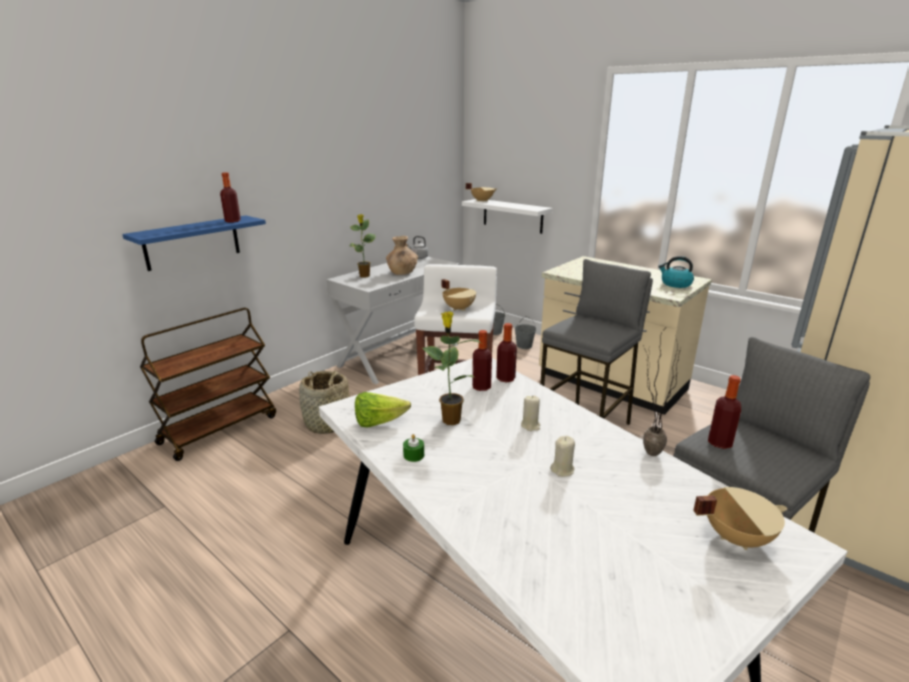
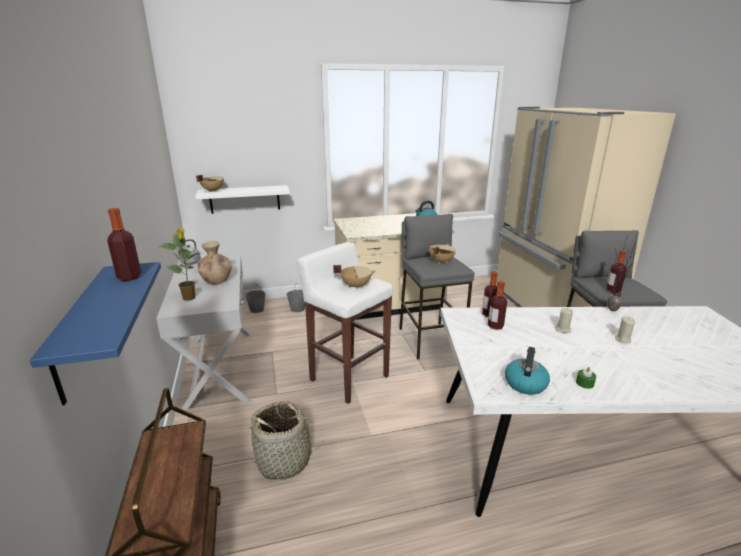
camera: 55 degrees left, 0 degrees up
lettuce [355,392,411,427] -> kettle [505,347,550,395]
potted plant [422,311,483,425] -> none
beige cooking pot [693,487,787,550] -> beige cooking pot moved to [429,244,456,264]

